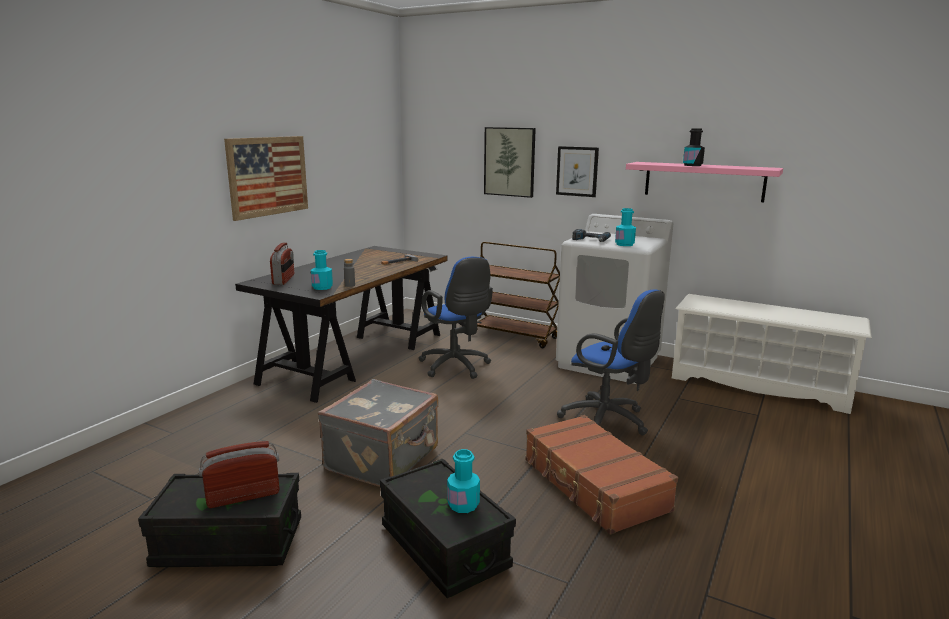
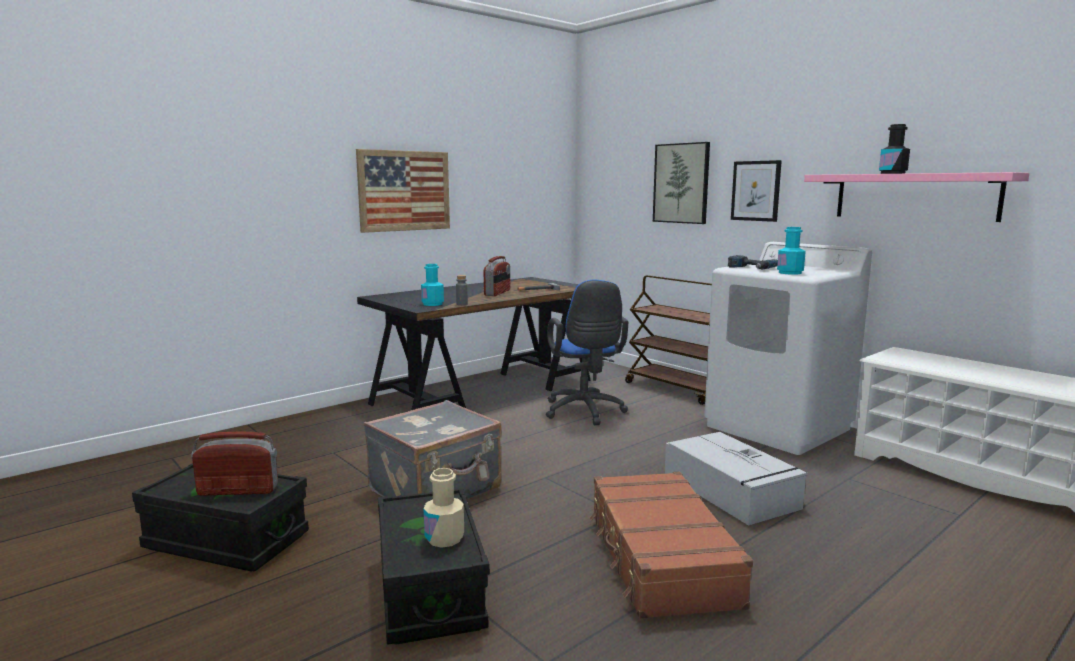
camera: 20 degrees right, 5 degrees down
radio [270,242,294,285] -> radio moved to [484,256,510,296]
turquoise bottle [447,449,480,513] -> beige bottle [423,468,464,548]
blue office chair [557,290,665,435] -> grey storage box [665,432,808,526]

